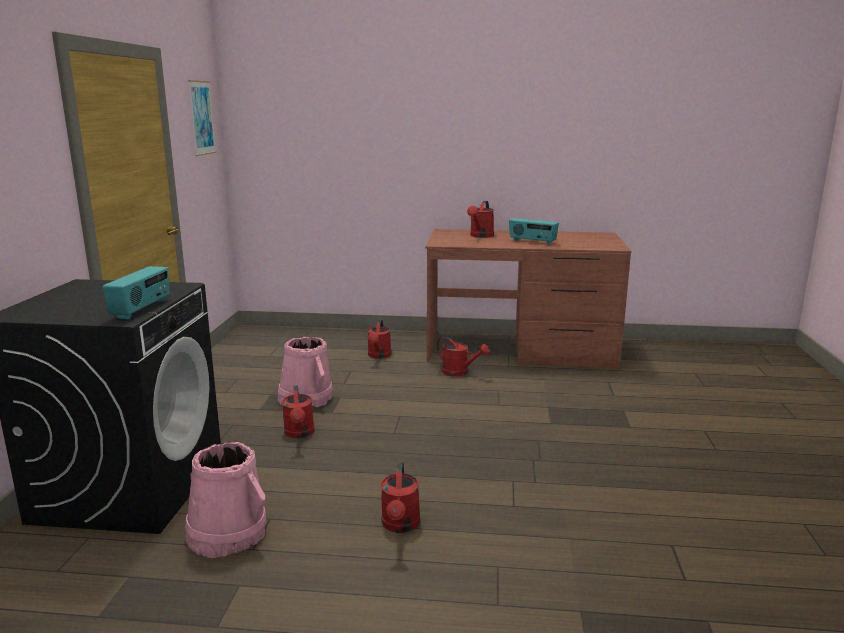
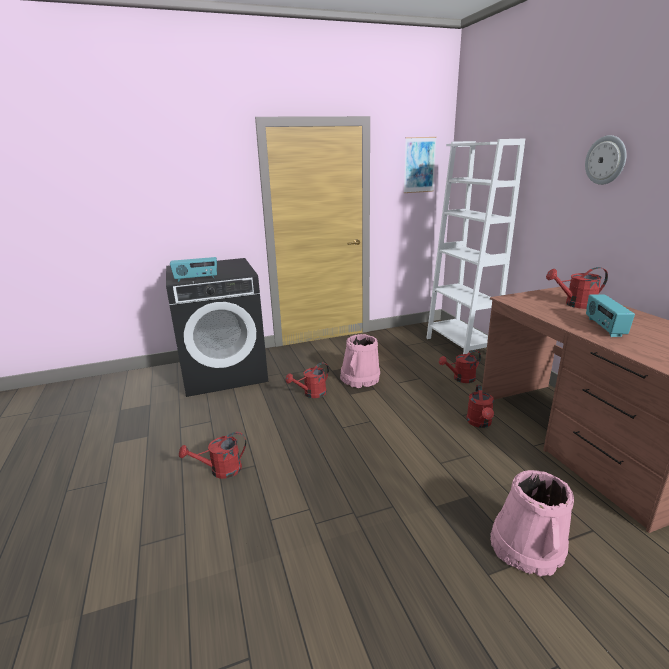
camera: 65 degrees right, 5 degrees up
pink bucket [185,442,266,558] -> pink bucket moved to [490,470,574,576]
none -> white bookcase [426,139,525,354]
none -> wall clock [585,135,627,185]

